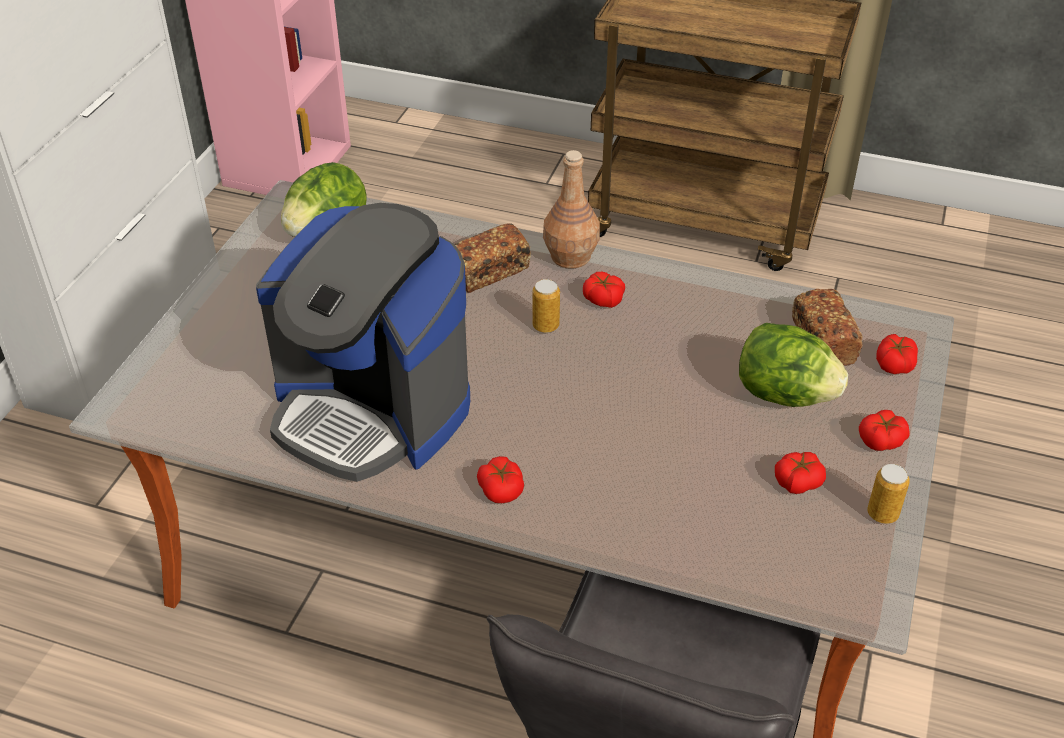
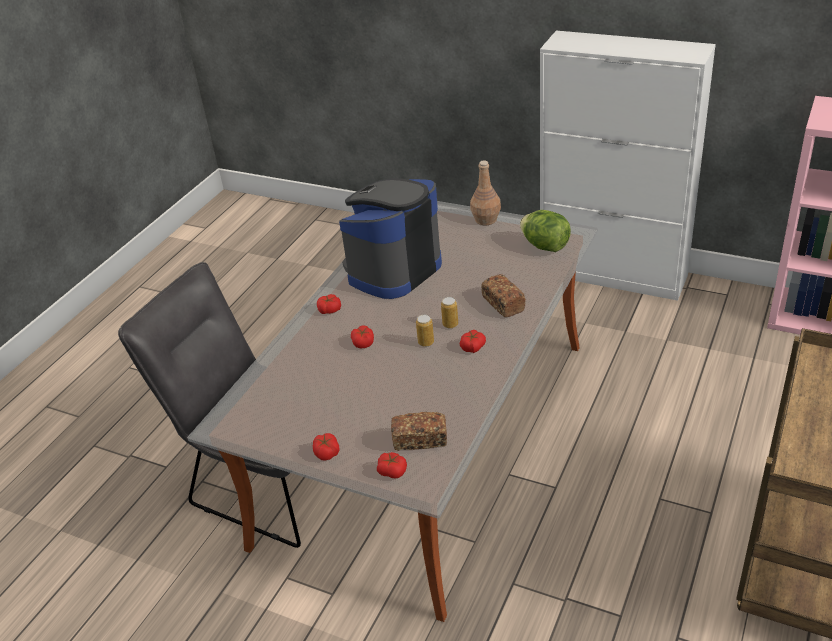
camera: 100 degrees right, 5 degrees down
brown bottle [543,150,600,269] -> brown bottle moved to [470,160,501,225]
lettuce [739,323,848,407] -> none
tomato [775,452,826,494] -> tomato moved to [351,326,374,348]
can [867,464,910,524] -> can moved to [416,315,434,347]

